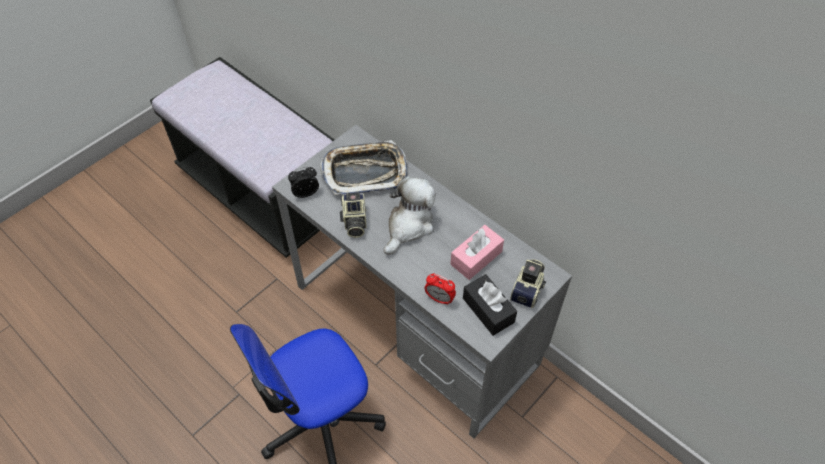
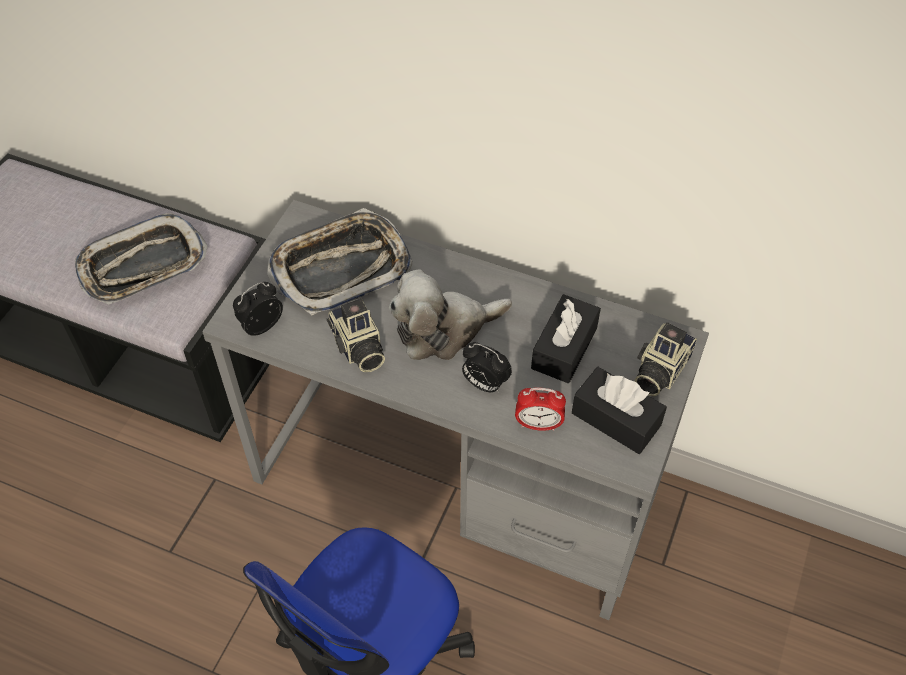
camera: 20 degrees left, 0 degrees up
plush toy [384,176,436,255] -> plush toy turned 120 degrees counterclockwise [389,269,512,360]
pink tissue box [450,225,504,280] -> black tissue box [531,294,601,383]
camera [510,259,546,308] -> camera turned 150 degrees counterclockwise [635,322,697,396]
none -> tray [75,213,207,304]
none -> alarm clock [462,342,512,393]

